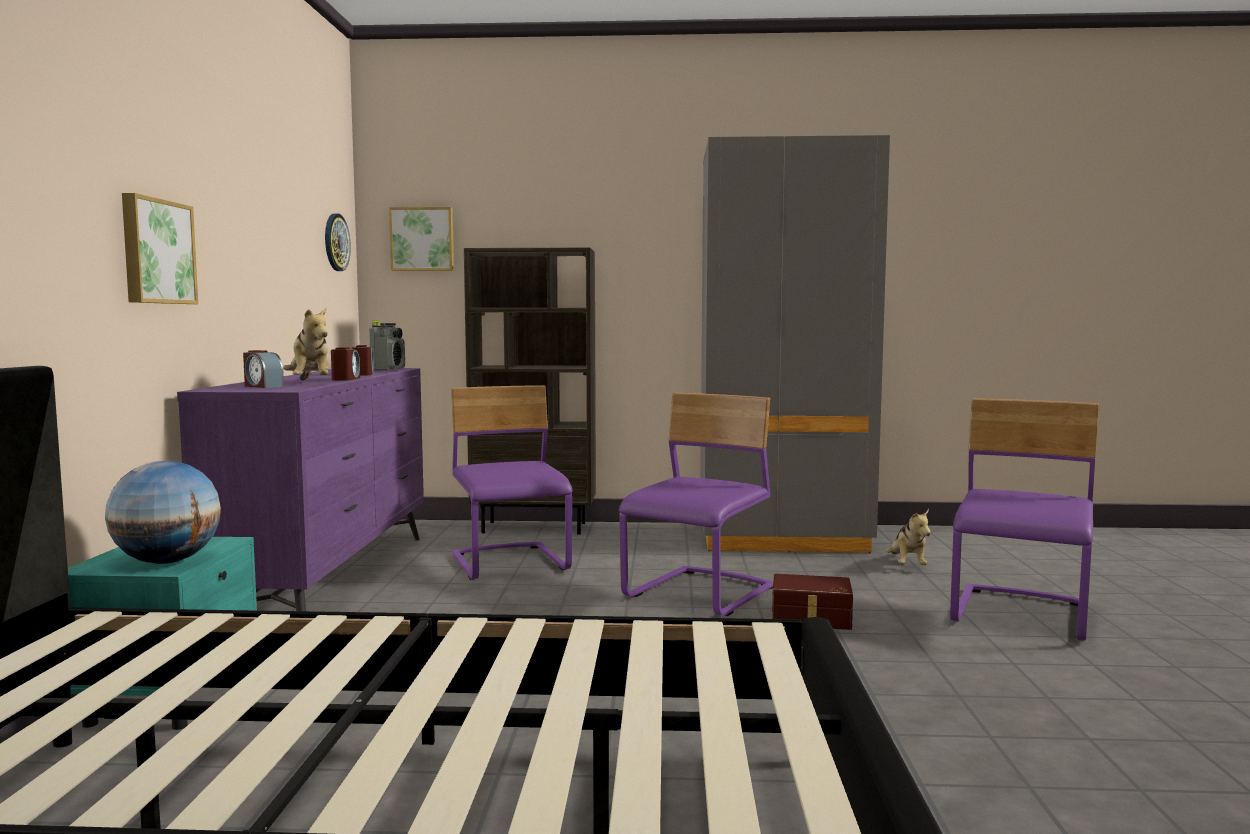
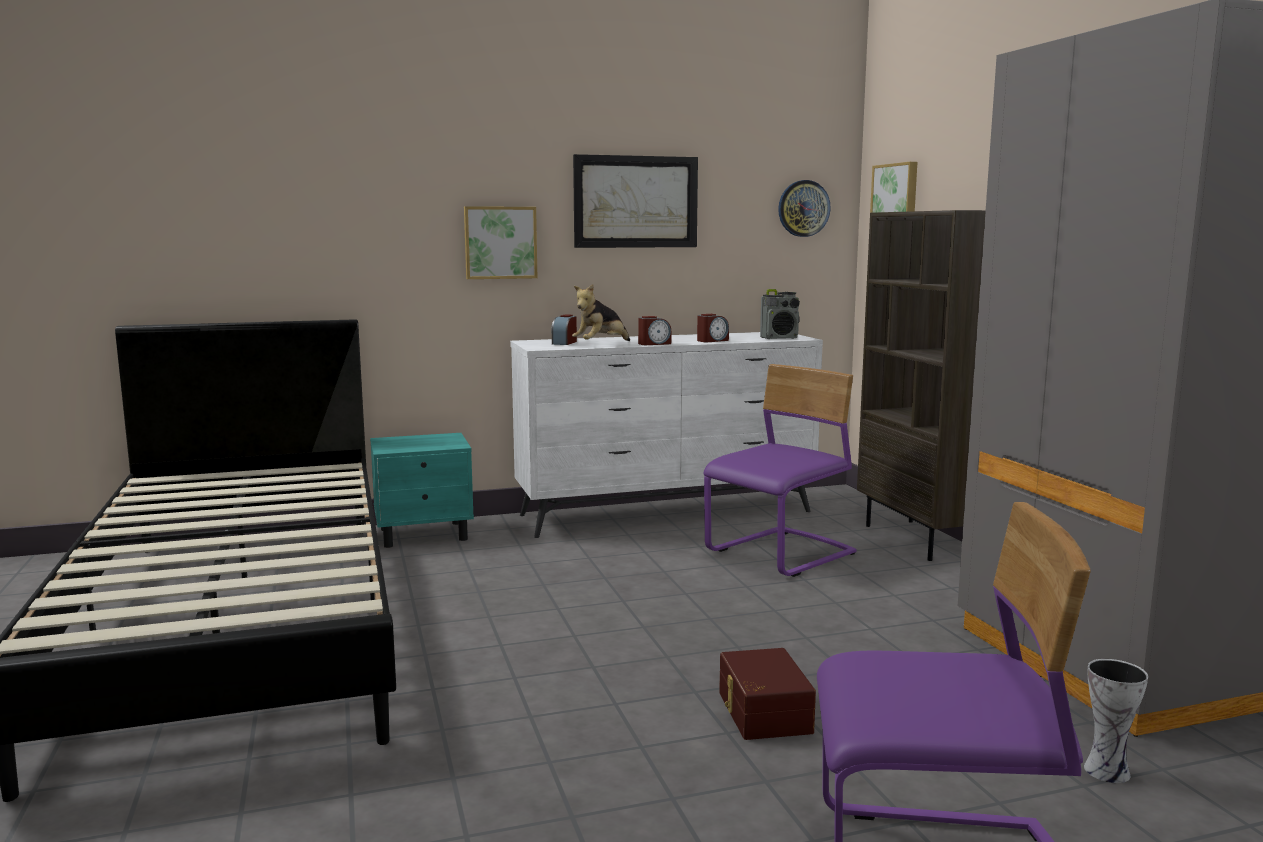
camera: 70 degrees right, 5 degrees up
globe [105,461,221,564] -> none
purple dresser [177,368,424,611] -> white dresser [510,332,823,538]
purple chair [619,393,773,616] -> none
plush toy [885,509,931,565] -> vase [1084,659,1148,783]
none -> picture [573,154,698,248]

